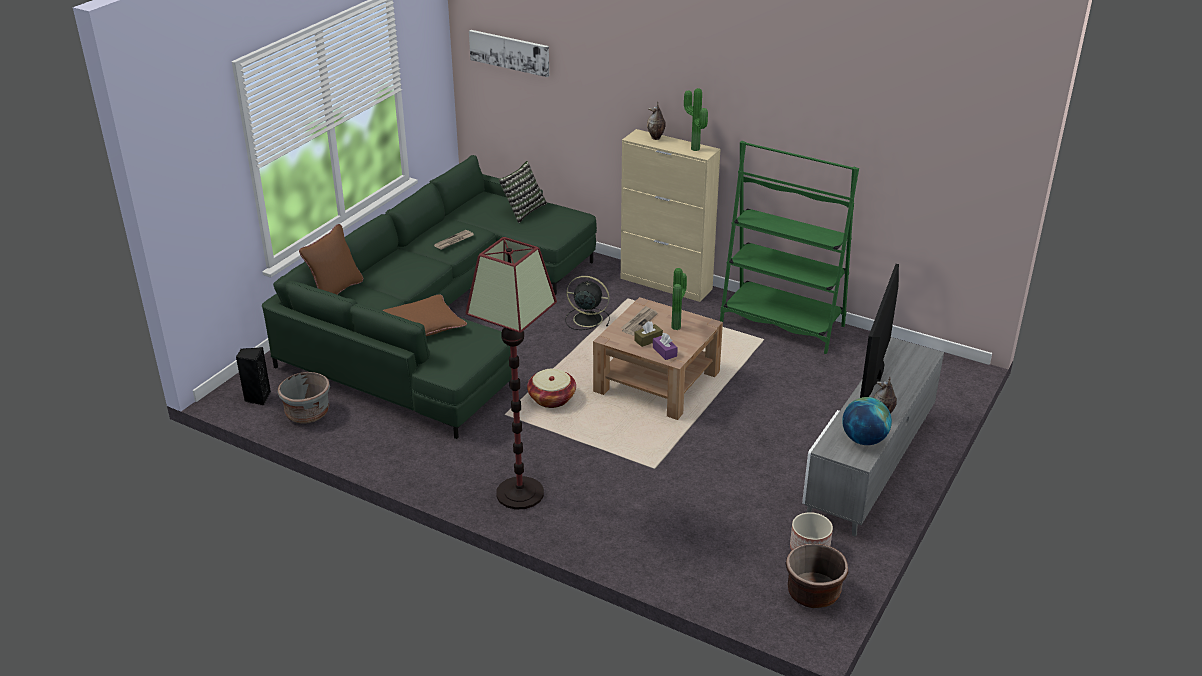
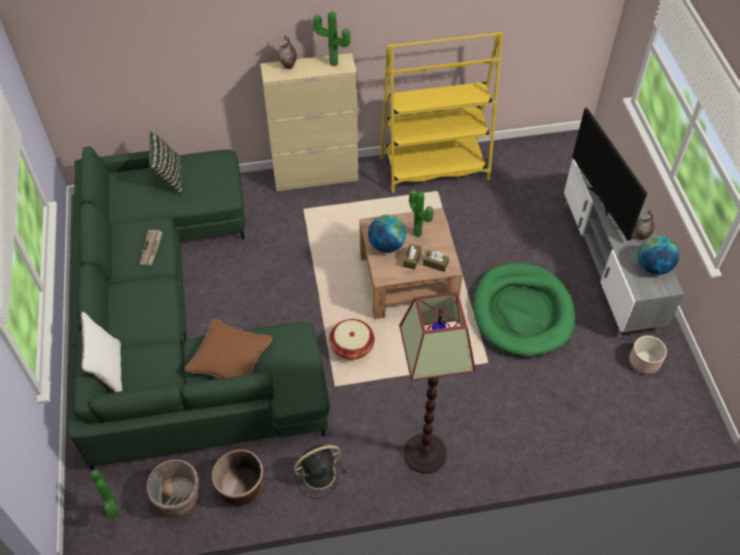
camera: 40 degrees left, 20 degrees up
black speaker [236,347,271,405] -> potted plant [90,470,121,517]
brown pillow [299,224,363,295] -> white pillow [81,312,123,392]
picture [469,30,549,77] -> none
black fan [565,276,610,330] -> black fan moved to [294,445,346,499]
newspaper [621,306,657,335] -> globe [368,215,406,253]
purple tissue box [653,333,678,360] -> brown tissue box [423,250,449,272]
green bookcase [720,141,859,354] -> yellow bookcase [380,32,503,193]
brown planter [785,543,848,608] -> brown planter moved to [212,449,264,506]
none -> green dog bed [473,263,576,357]

